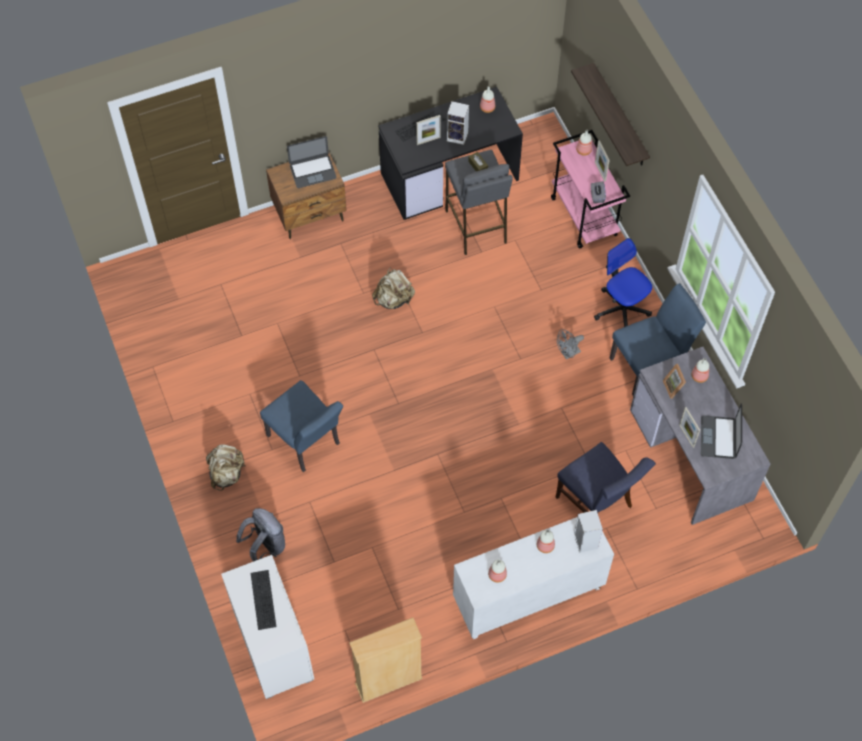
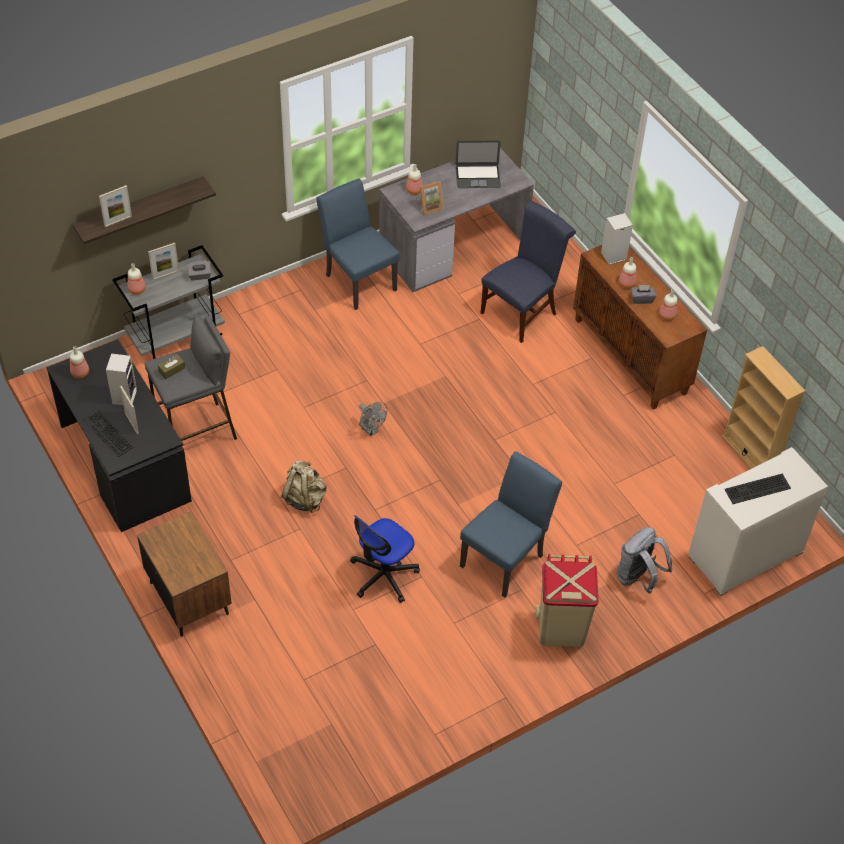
camera: 100 degrees left, 10 degrees down
beige backpack [206,444,245,491] -> beige trash can [535,554,599,647]
laptop [287,136,337,188] -> none
white cabinet [453,517,614,639] -> brown cabinet [573,245,707,410]
pink cart [551,130,630,249] -> grey cart [112,245,225,359]
grey fan [557,329,584,360] -> grey fan moved to [359,402,387,436]
office chair [594,238,652,327] -> office chair moved to [350,515,420,603]
picture frame [679,407,700,448] -> picture frame moved to [99,185,132,227]
none -> grey tissue box [631,285,656,304]

